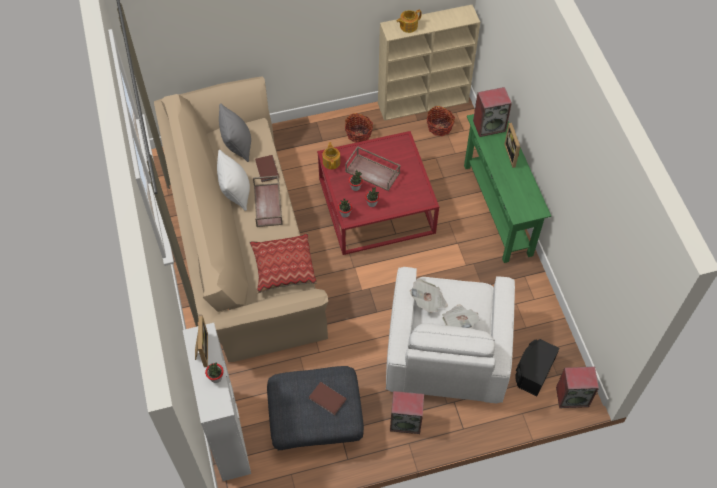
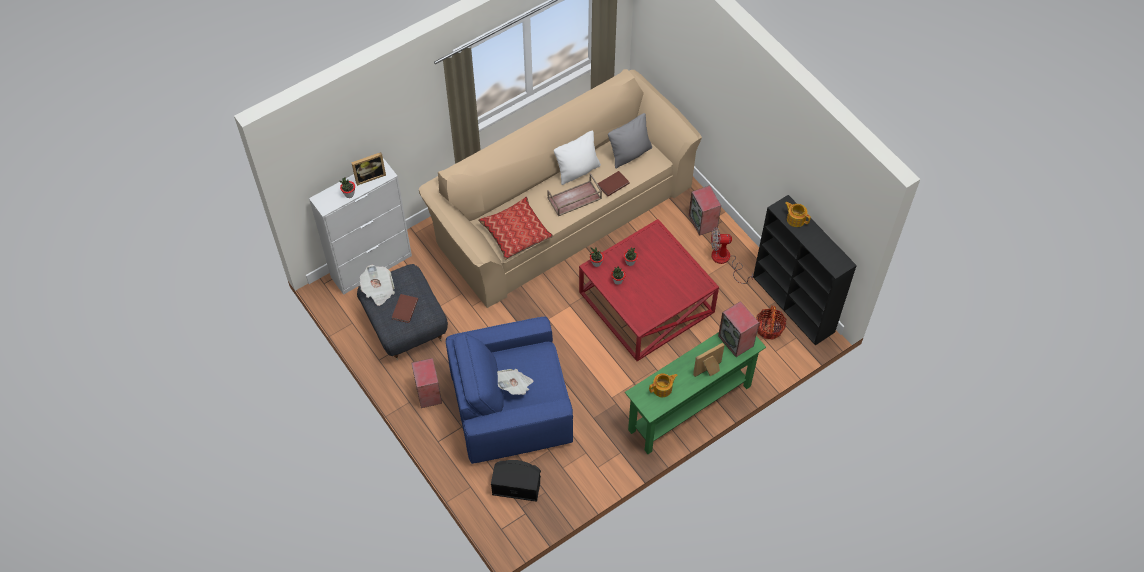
camera: 70 degrees right, 0 degrees up
teapot [323,142,340,170] -> teapot moved to [649,373,678,397]
basket [345,113,373,143] -> fan [711,227,753,284]
brown tray [345,146,401,191] -> none
beige bookcase [378,5,480,121] -> black bookcase [753,195,857,345]
white armchair [386,267,515,404] -> blue armchair [446,317,573,464]
newspaper [410,280,448,313] -> newspaper moved to [360,265,395,306]
speaker [556,367,599,408] -> speaker moved to [689,185,721,236]

